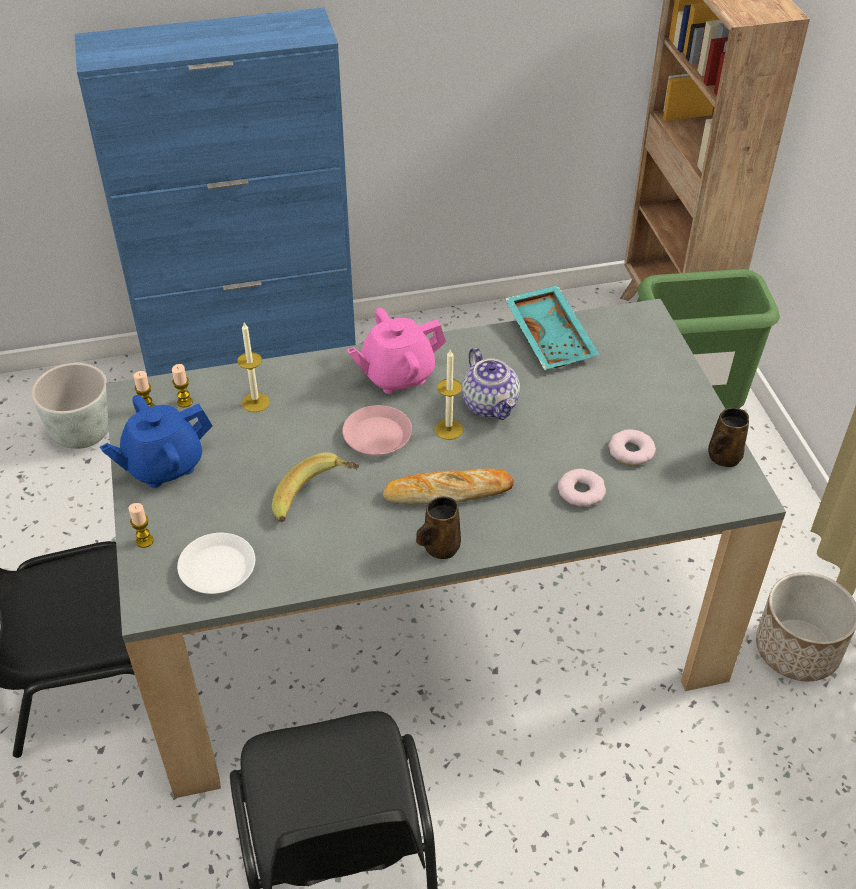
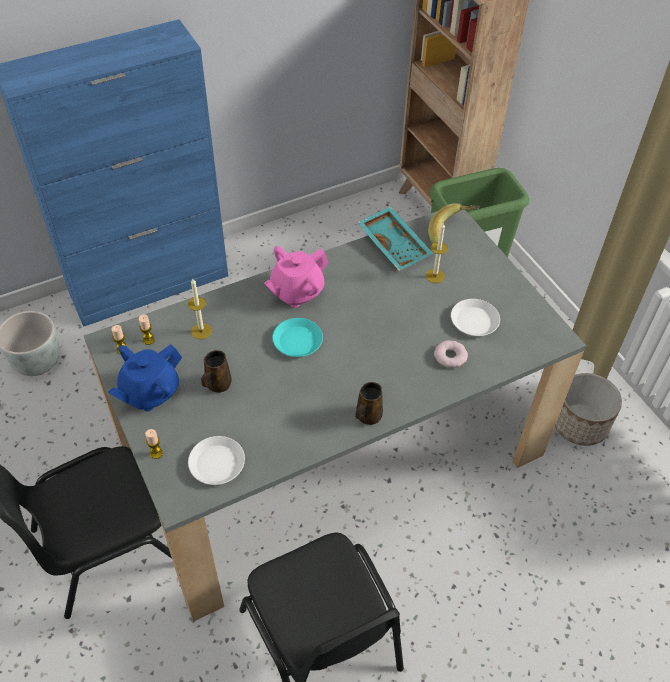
camera: 15 degrees left, 5 degrees up
banana [272,452,359,522] -> banana moved to [428,203,479,244]
pink plate [342,405,412,455] -> turquoise plate [272,318,323,357]
bread [383,468,514,505] -> none
candle [435,349,463,440] -> candle moved to [425,223,448,283]
teapot [462,348,520,420] -> none
donut [608,429,656,465] -> white plate [451,299,500,336]
brown mug [708,407,749,467] -> brown mug moved to [201,350,231,393]

